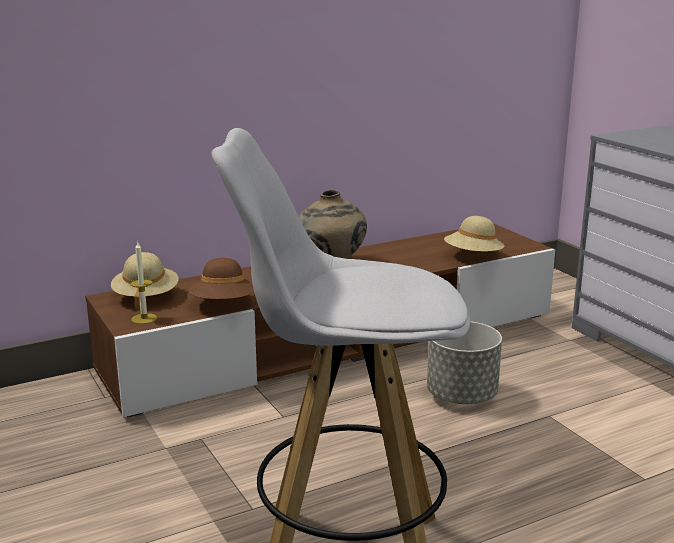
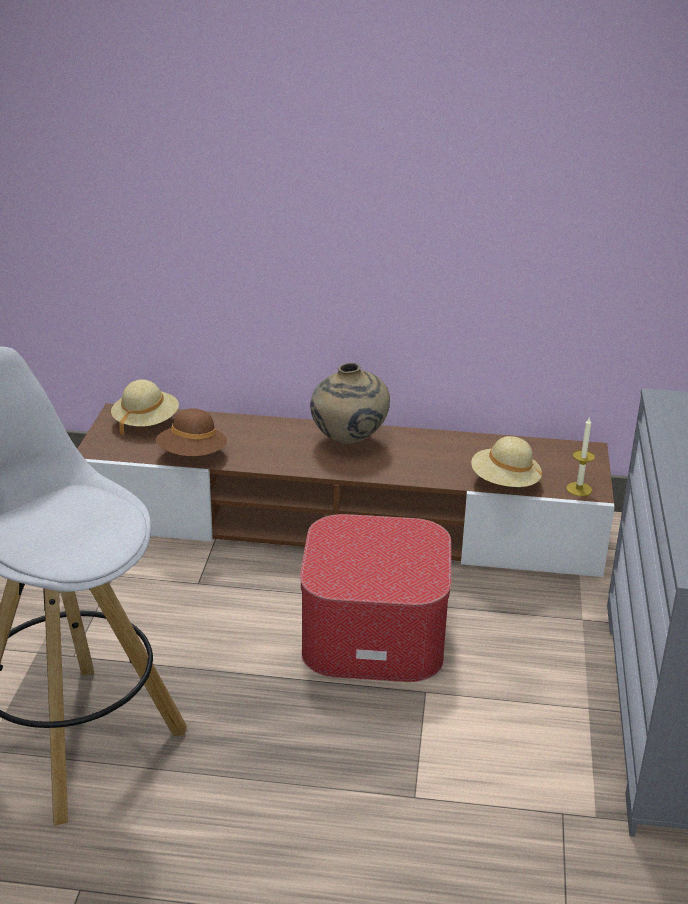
camera: 35 degrees right, 10 degrees up
candle [130,242,157,324] -> candle moved to [566,416,595,496]
grey planter [427,321,502,404] -> ottoman [300,514,451,682]

